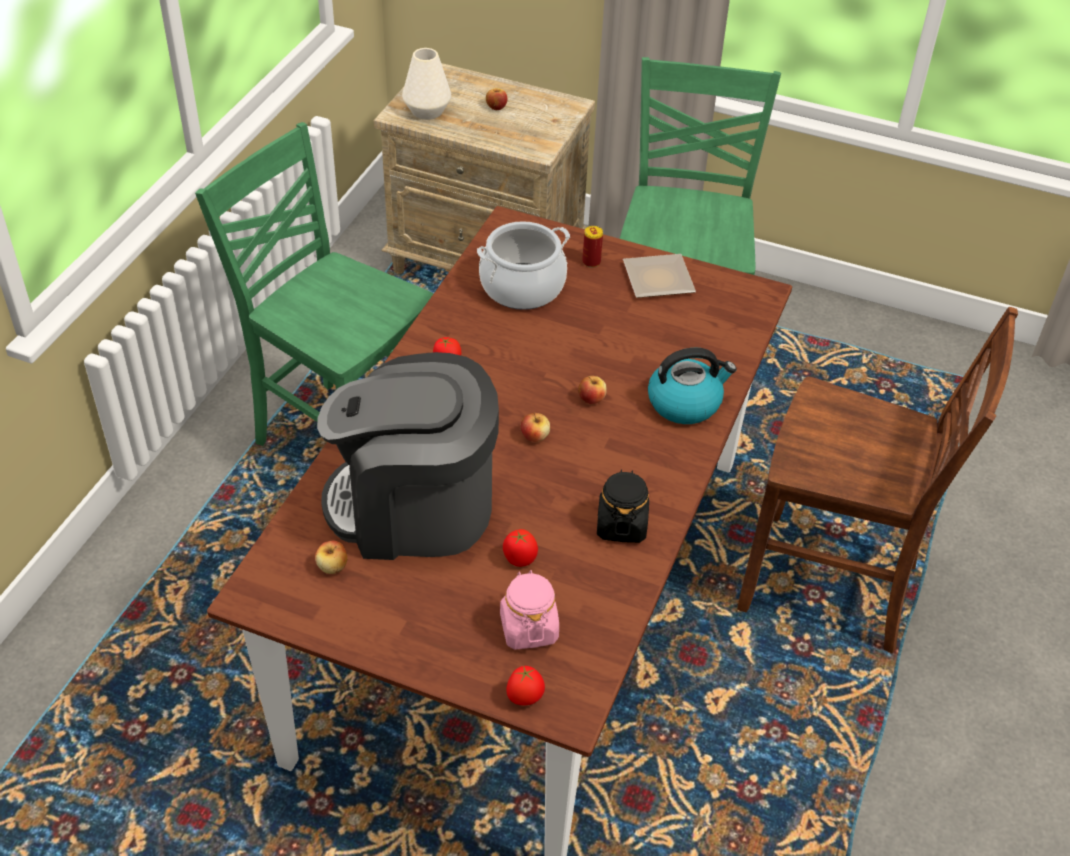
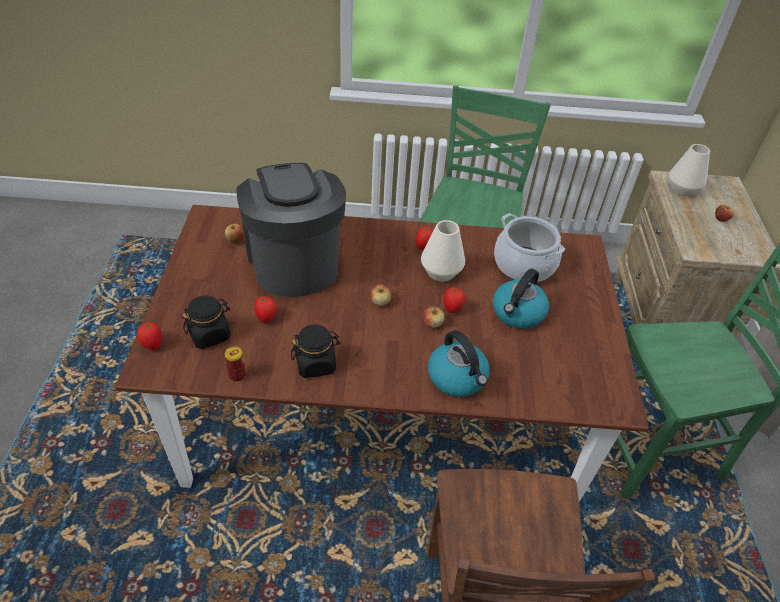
camera: 70 degrees right, 0 degrees up
pink jar [500,570,559,650] -> black jar [182,295,231,349]
can [582,226,603,268] -> can moved to [225,346,246,382]
plate [623,254,696,298] -> none
none -> white vase [421,220,465,282]
none -> tomato [444,287,465,313]
none -> kettle [493,269,549,329]

